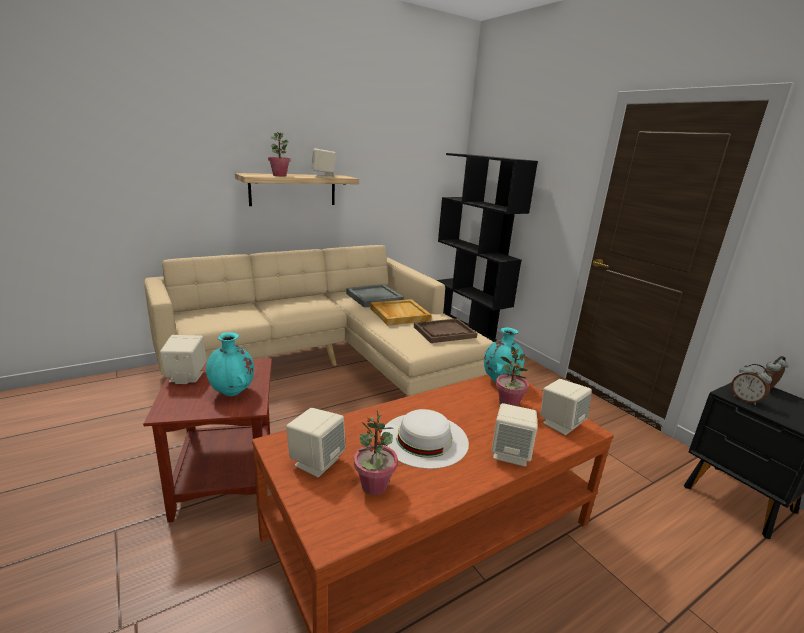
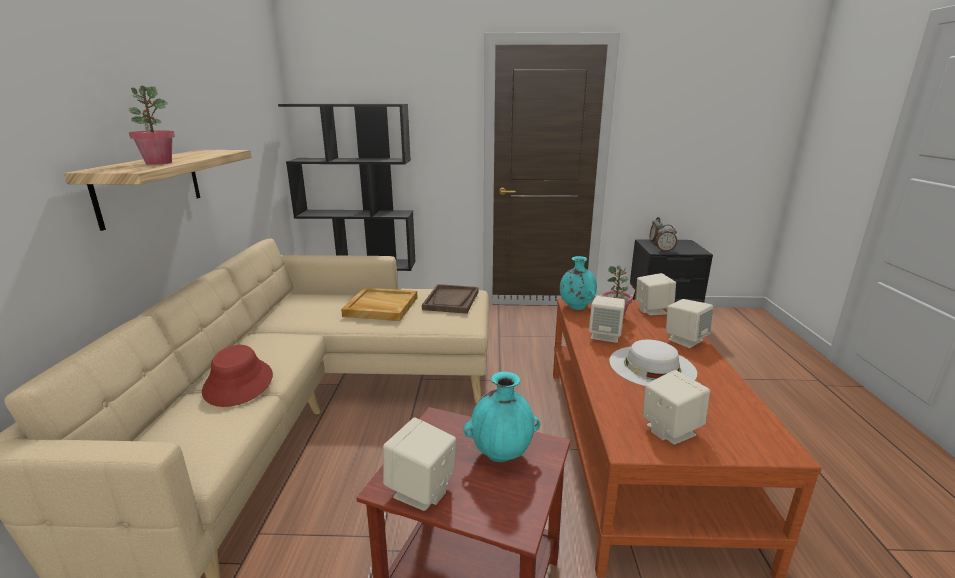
camera: 55 degrees left, 0 degrees up
beige speaker [312,148,336,178] -> beige speaker moved to [589,296,625,343]
grey tray [346,284,404,308] -> none
potted plant [354,411,398,495] -> none
none -> red hat [202,345,273,407]

